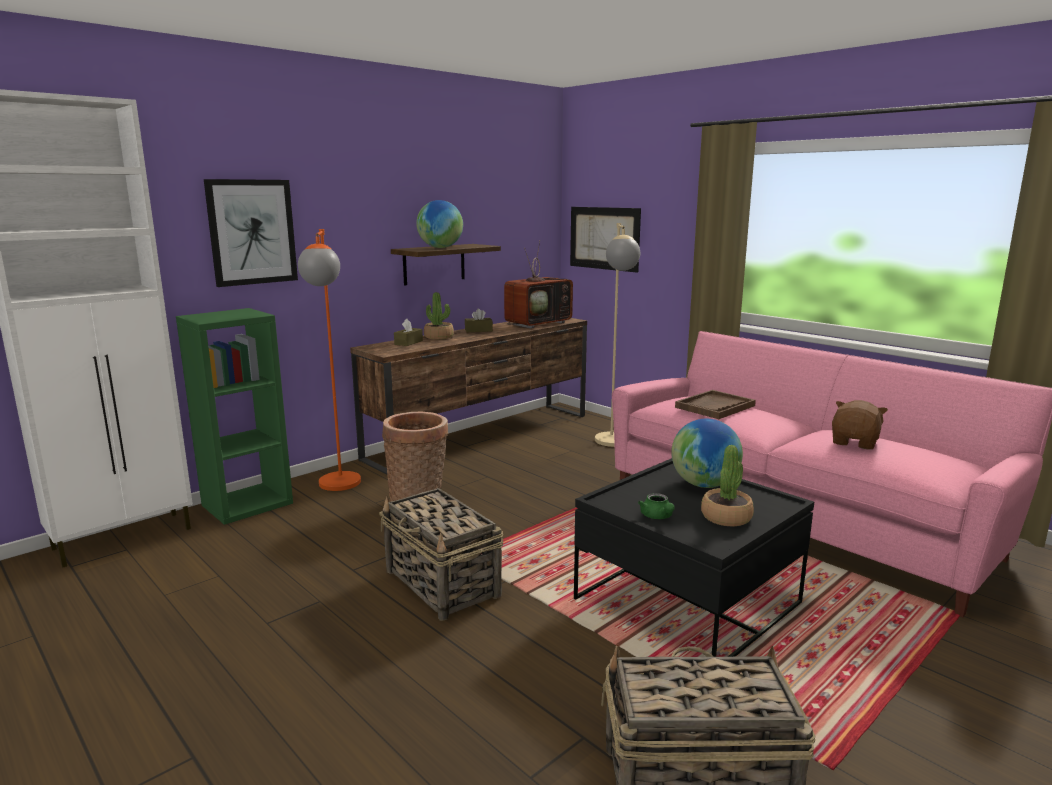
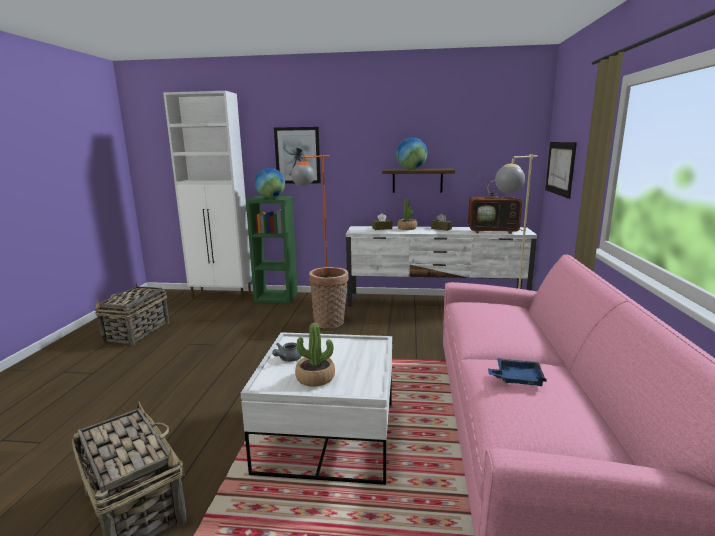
camera: 50 degrees right, 0 degrees up
brown tv stand [350,318,587,475] -> white tv stand [346,226,538,307]
basket [379,488,503,621] -> basket moved to [95,283,170,345]
black coffee table [574,458,814,657] -> white coffee table [240,332,392,485]
green teapot [638,493,675,519] -> grey teapot [272,343,302,362]
globe [671,419,743,488] -> globe moved to [255,168,285,198]
brown tray [675,390,756,419] -> none
brown plush toy [832,400,888,450] -> blue tray [488,358,547,386]

